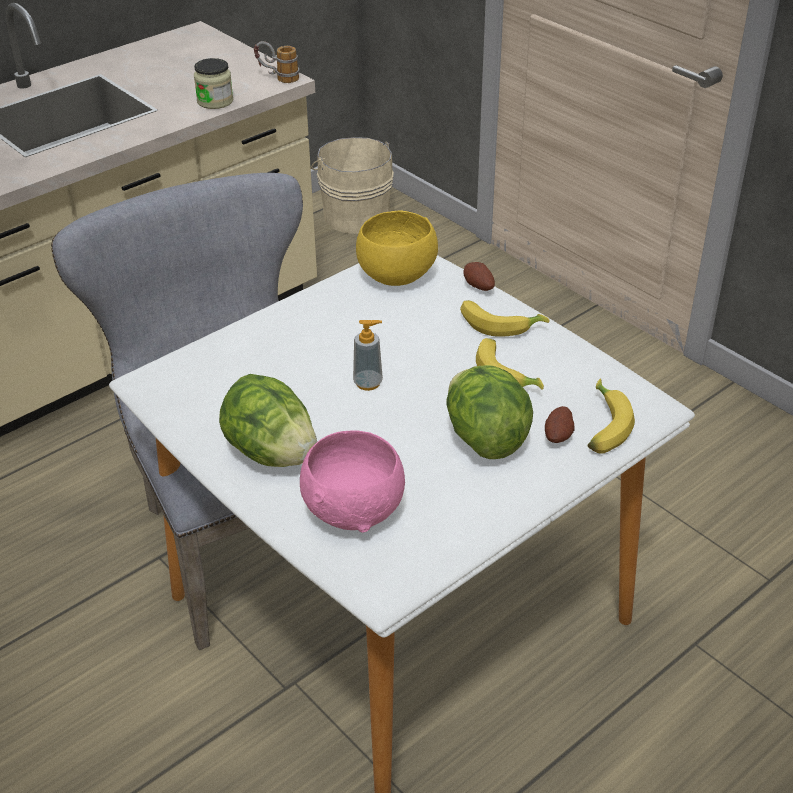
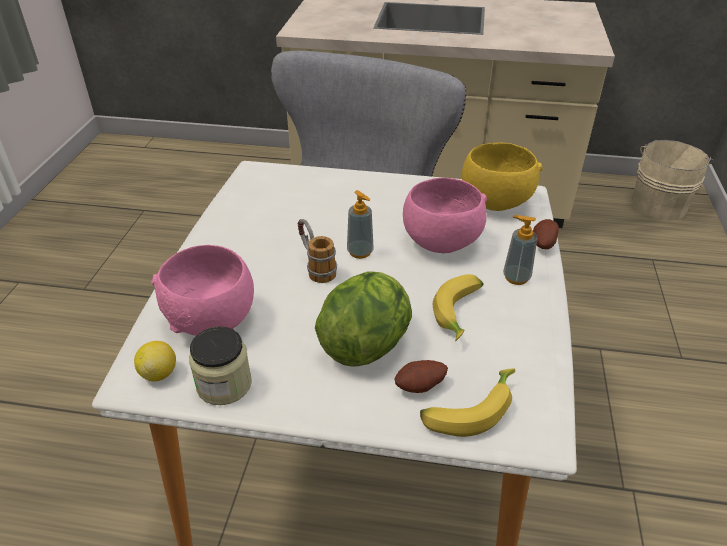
camera: 50 degrees right, 0 degrees up
jar [194,58,233,109] -> jar moved to [189,326,252,405]
lettuce [219,374,317,467] -> none
mug [254,41,299,83] -> mug moved to [298,219,337,283]
banana [460,300,550,337] -> soap dispenser [503,215,538,285]
none -> lemon [134,341,176,381]
none -> pink bowl [403,178,487,253]

